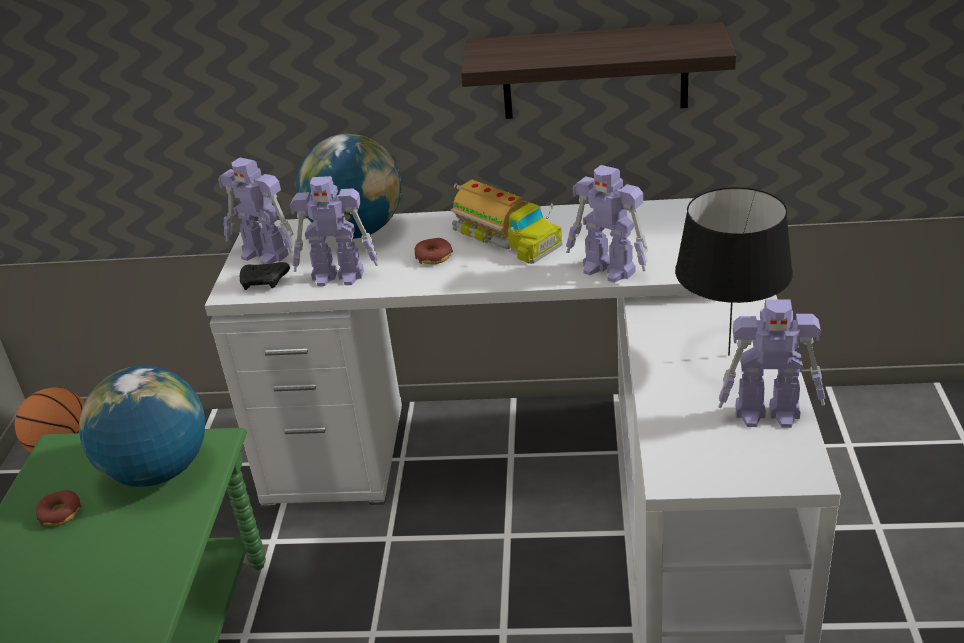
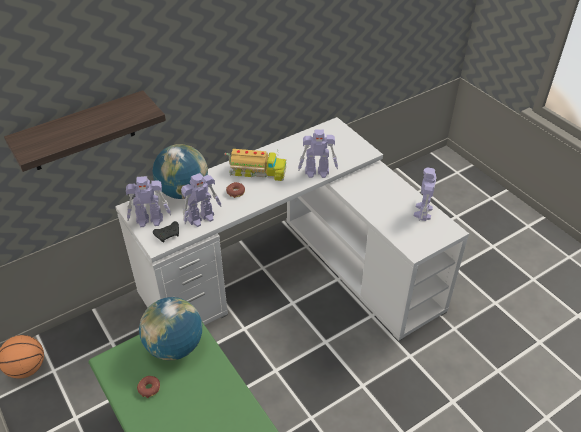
camera: 40 degrees left, 10 degrees up
shelf [461,22,736,119] -> shelf moved to [4,90,166,172]
black table lamp [675,187,793,356] -> none
toy robot [718,299,825,428] -> toy robot turned 135 degrees clockwise [414,167,437,221]

